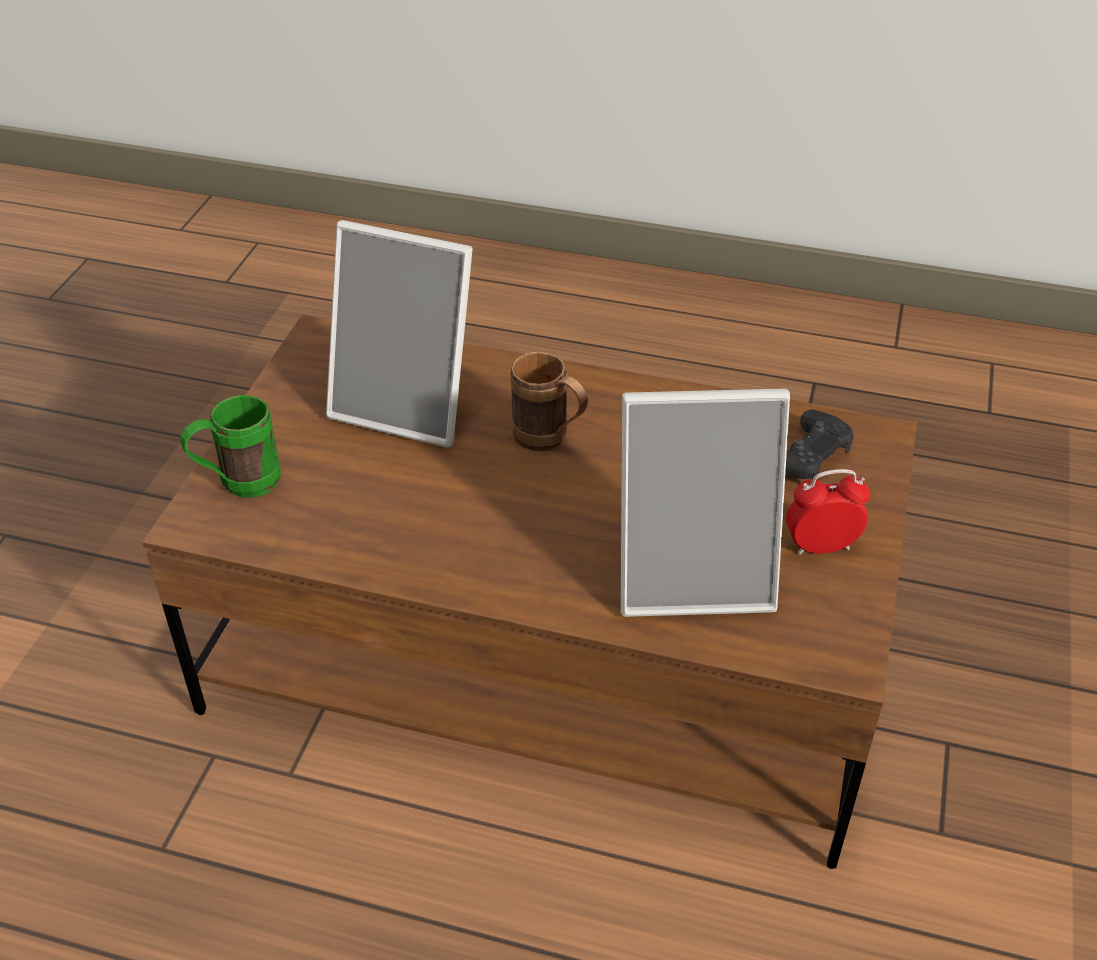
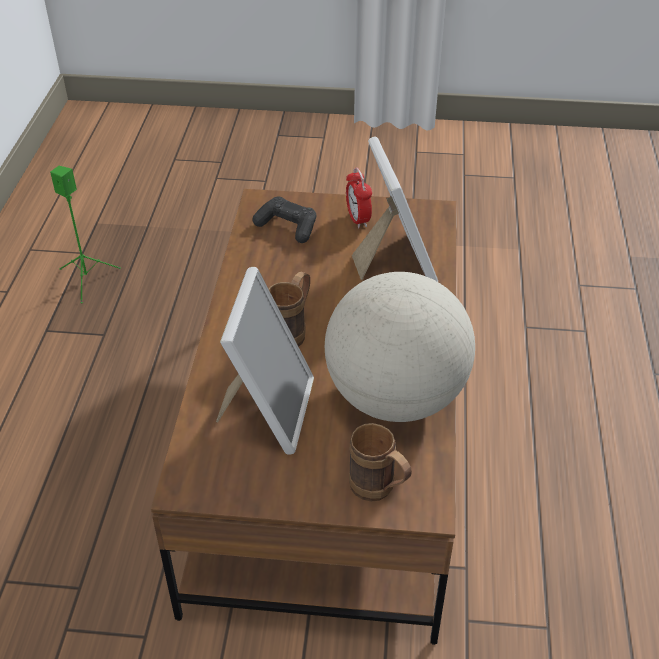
camera: 100 degrees left, 0 degrees up
green mug [180,395,281,498] -> brown mug [349,423,412,502]
none -> green speaker [50,166,121,304]
none -> globe [325,272,475,422]

